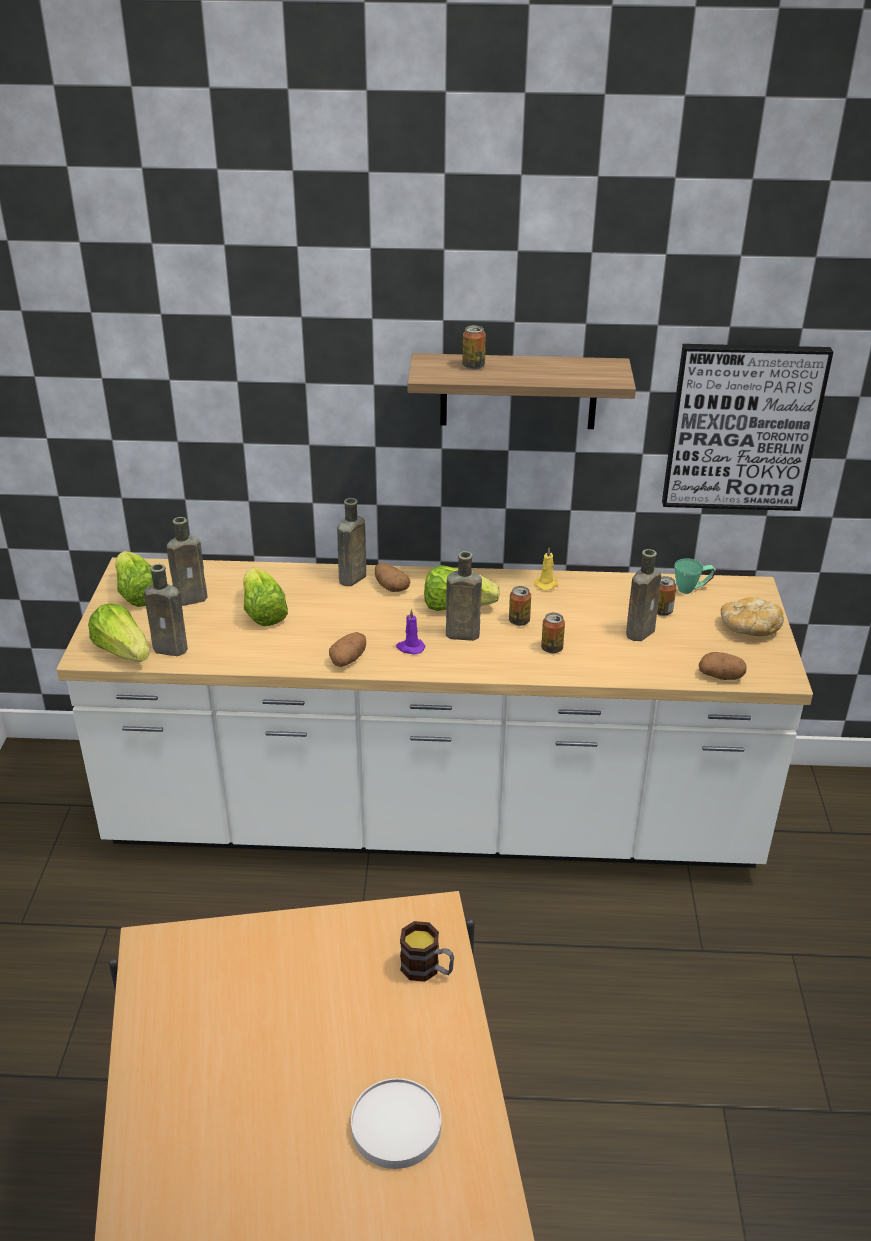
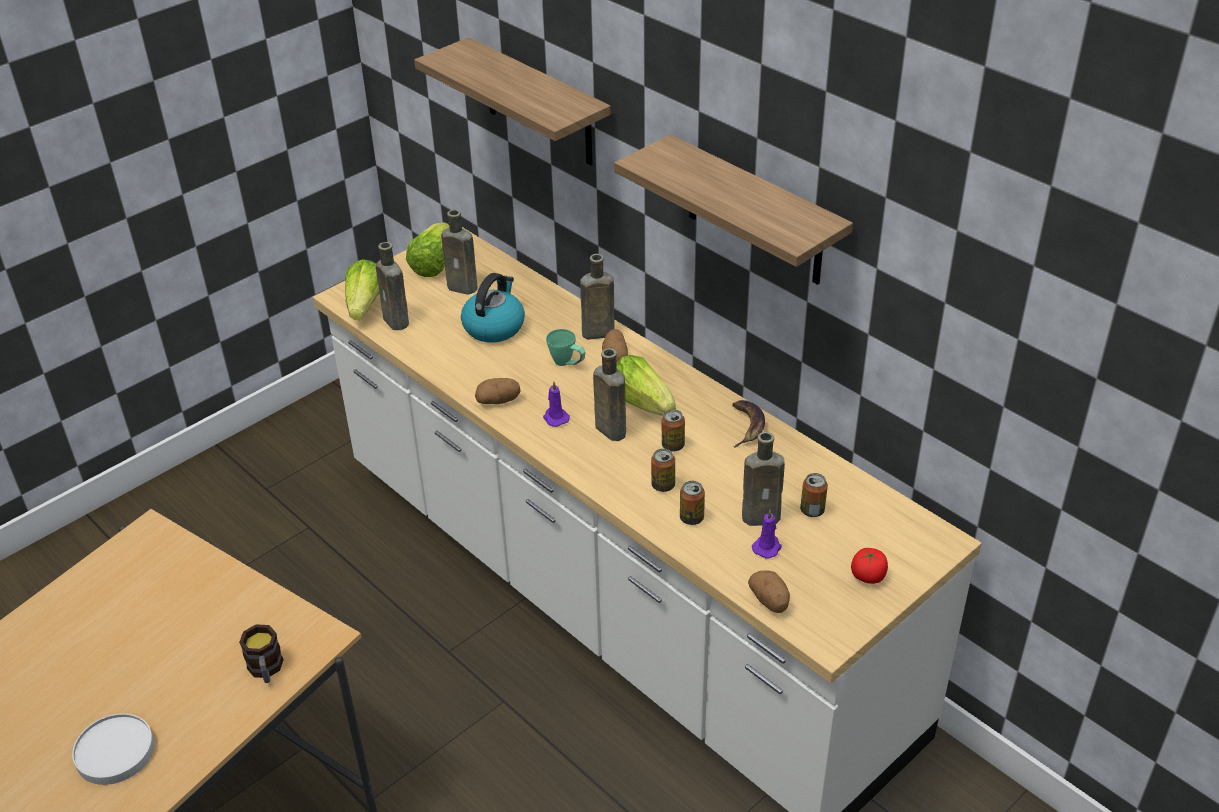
camera: 45 degrees right, 5 degrees up
lettuce [243,567,288,626] -> kettle [461,273,525,343]
can [463,325,486,370] -> can moved to [680,481,705,525]
yellow candle [534,548,558,591] -> banana [732,400,765,448]
picture [662,344,833,511] -> none
green mug [674,559,716,594] -> green mug moved to [546,329,585,366]
bread [721,597,784,636] -> tomato [851,548,888,584]
none -> shelf [414,37,611,166]
none -> purple candle [752,510,782,559]

